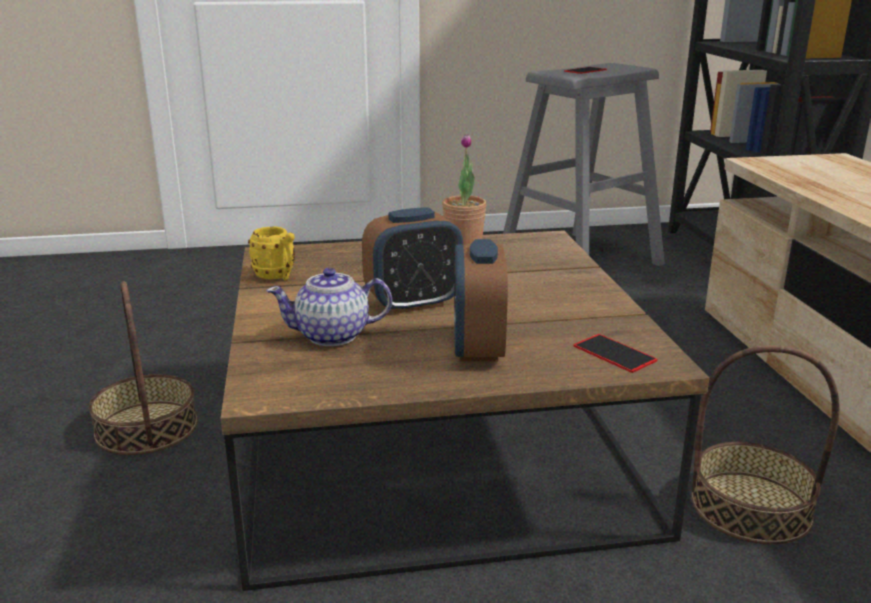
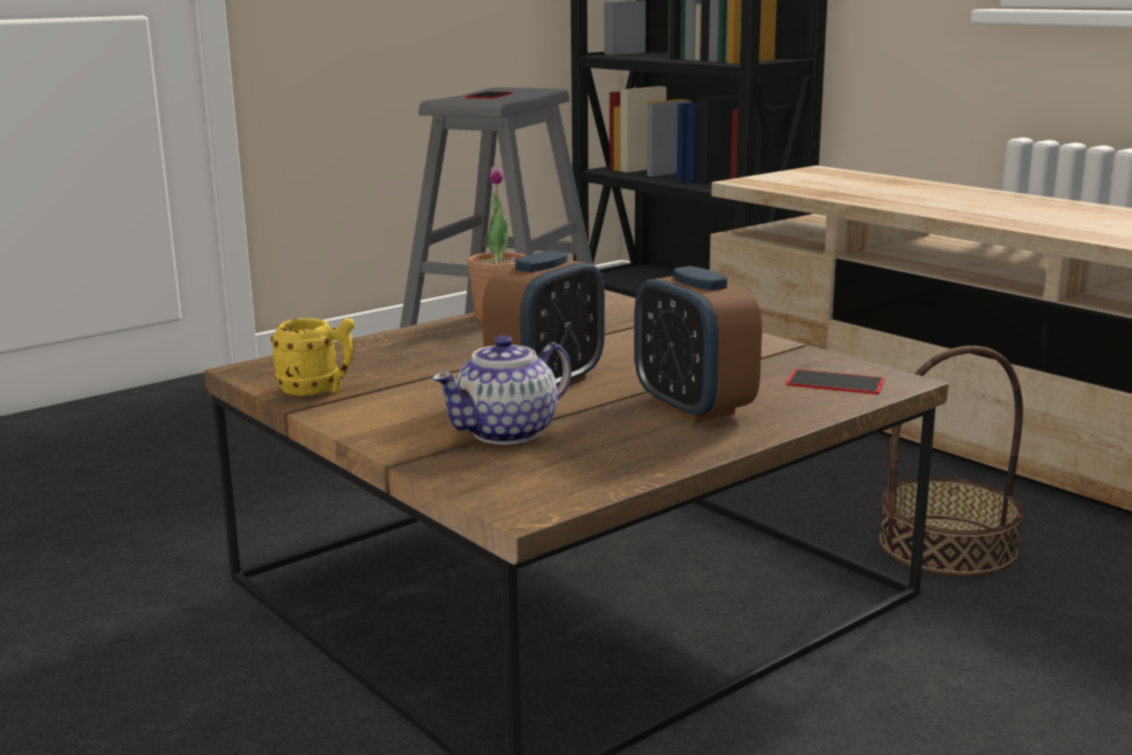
camera: 30 degrees left, 5 degrees down
basket [89,281,198,455] -> none

